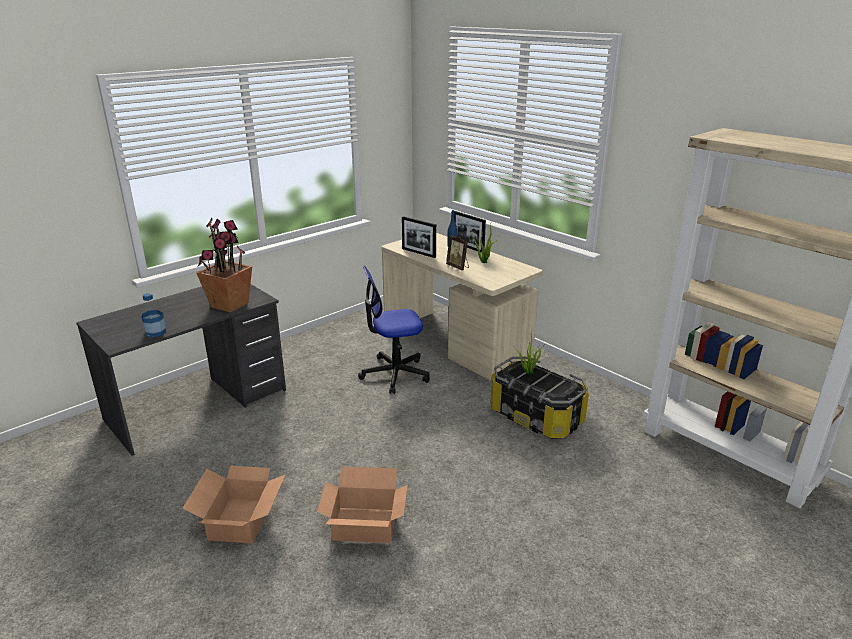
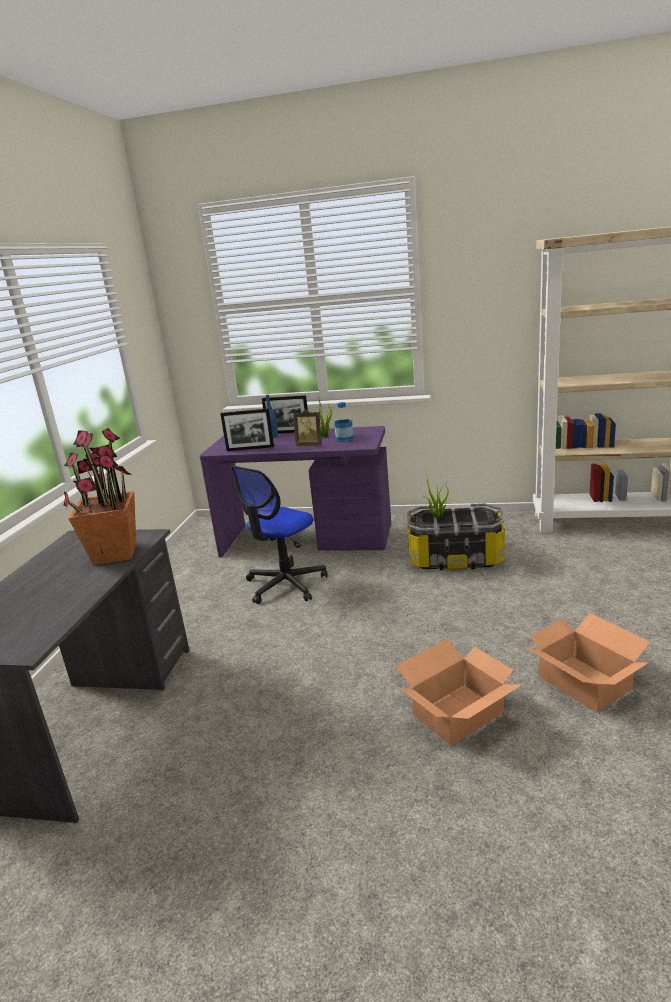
camera: 35 degrees left, 5 degrees down
bottle [142,293,166,337] -> bottle moved to [334,402,354,442]
cardboard box [182,465,286,544] -> cardboard box moved to [525,613,650,713]
beige desk [382,233,543,381] -> purple desk [199,426,391,558]

